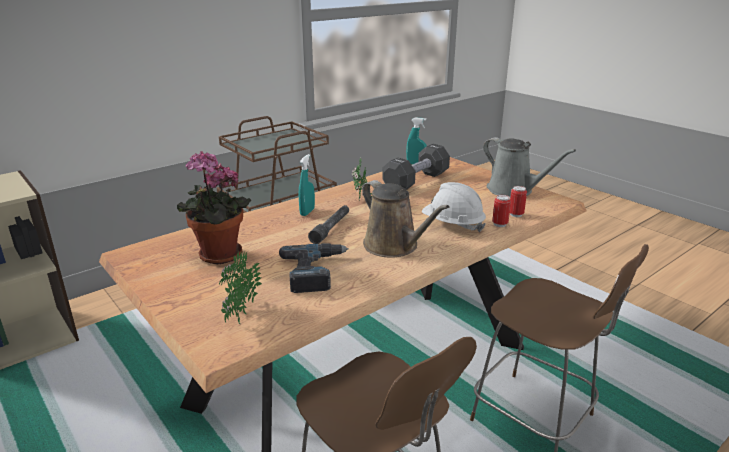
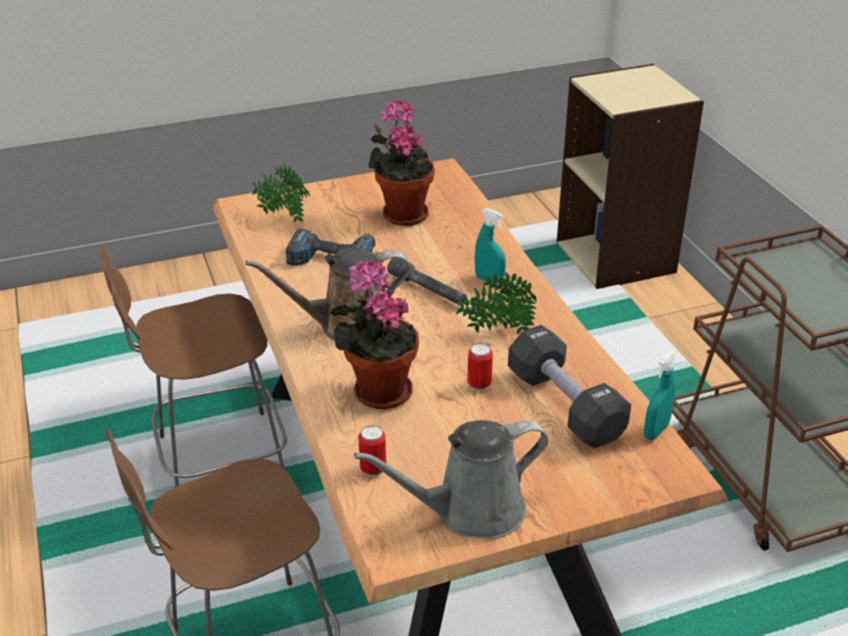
camera: 110 degrees right, 10 degrees up
white hard hat [422,182,486,232] -> potted plant [330,259,419,409]
can [492,195,511,227] -> can moved to [467,343,493,391]

